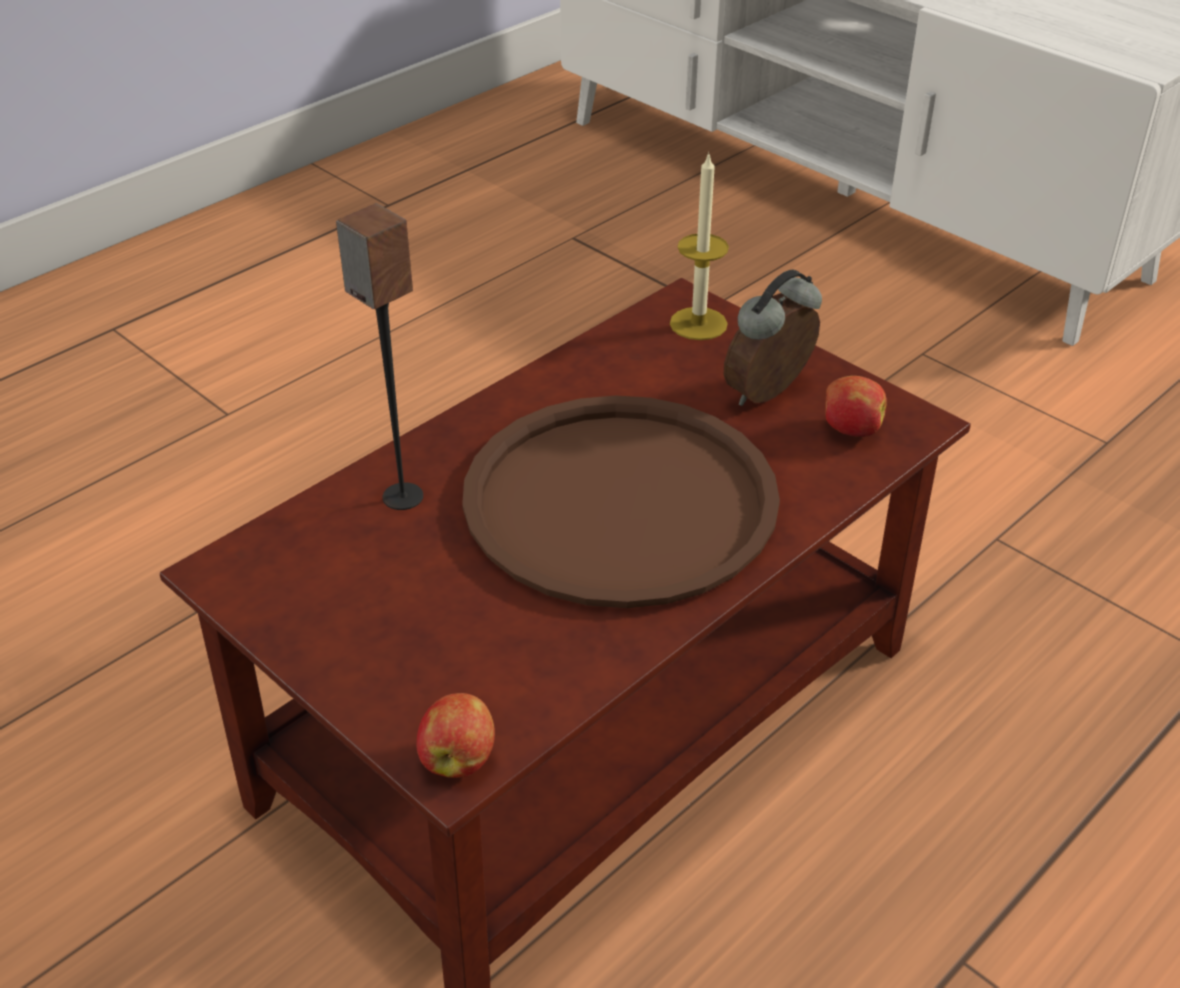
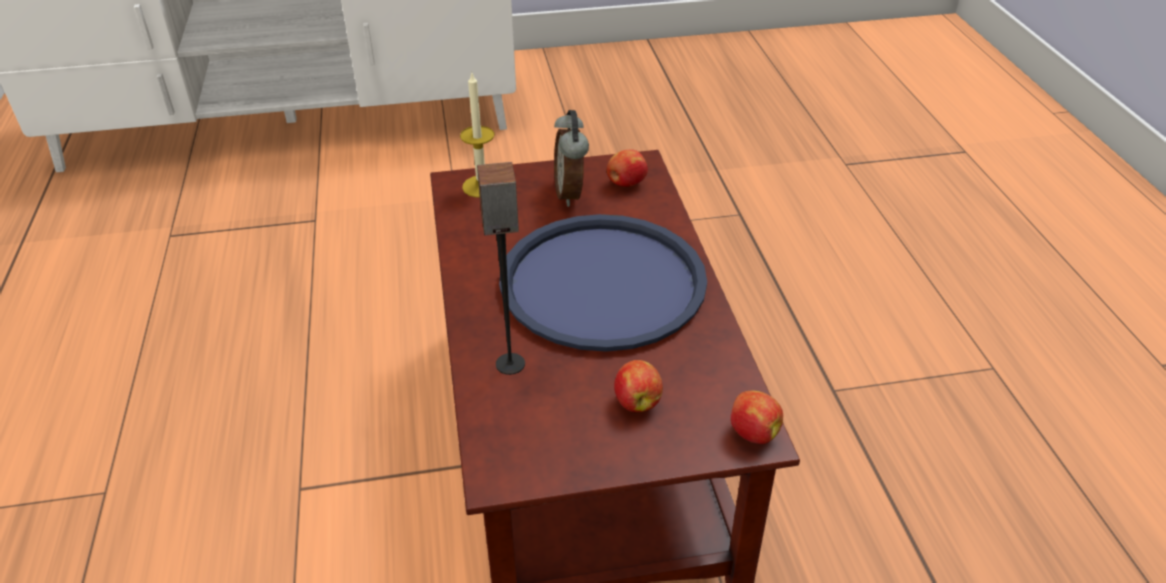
camera: 55 degrees left, 0 degrees up
brown tray [462,396,780,608] -> blue tray [499,214,707,352]
none -> apple [614,360,663,412]

